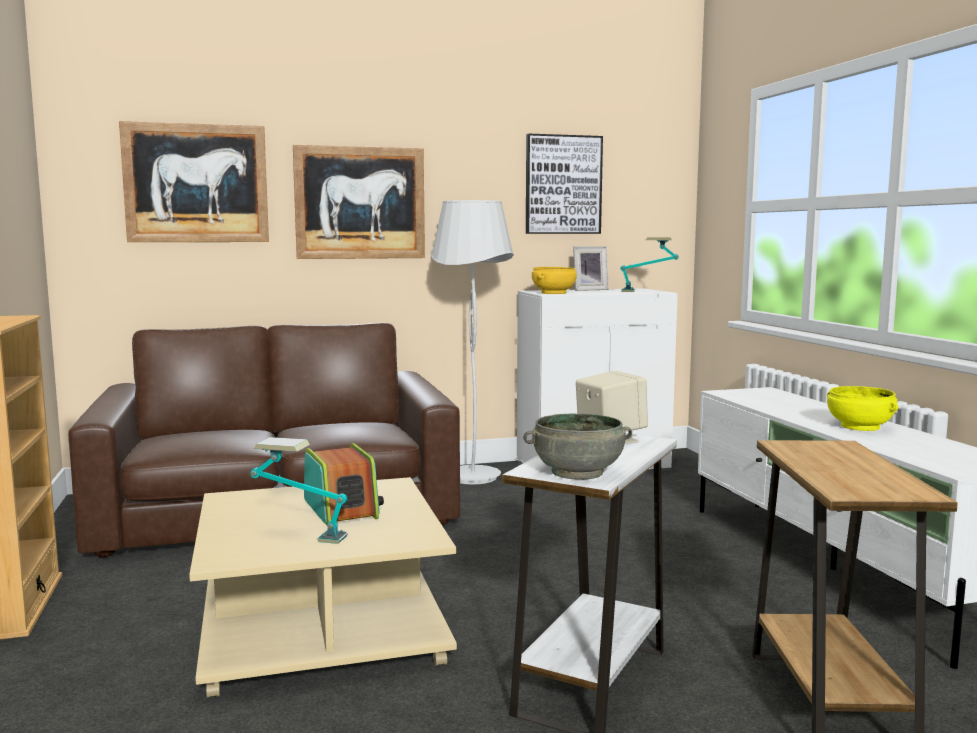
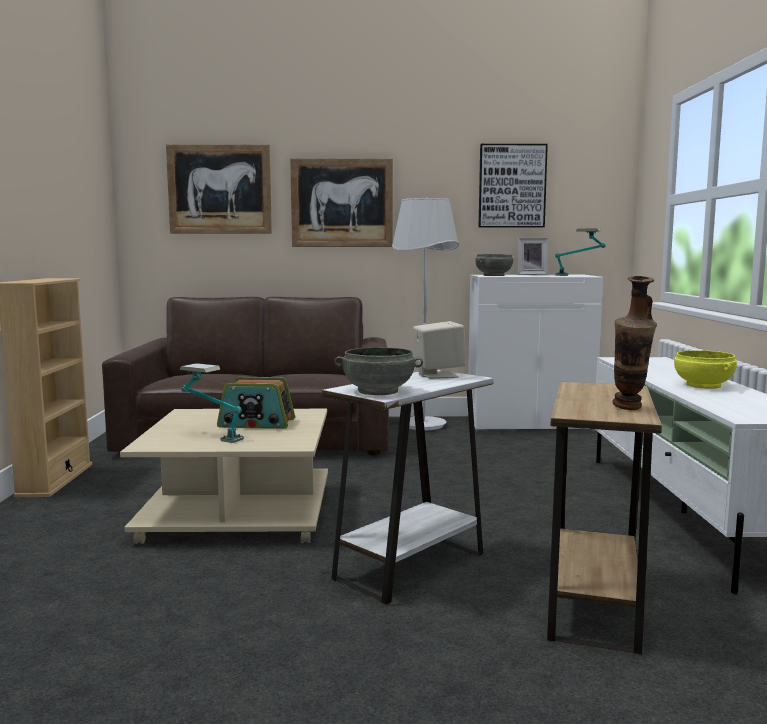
camera: 15 degrees right, 0 degrees up
radio [304,443,384,525] -> radio turned 105 degrees clockwise [217,377,295,429]
yellow bowl [532,267,577,294] -> grey bowl [475,254,513,276]
none -> vase [613,276,657,410]

